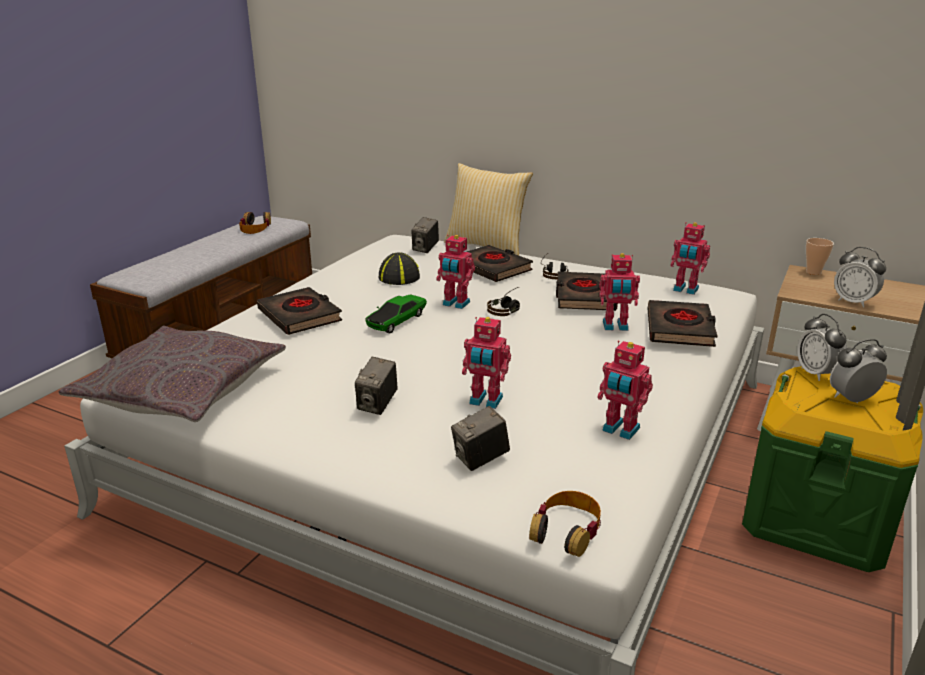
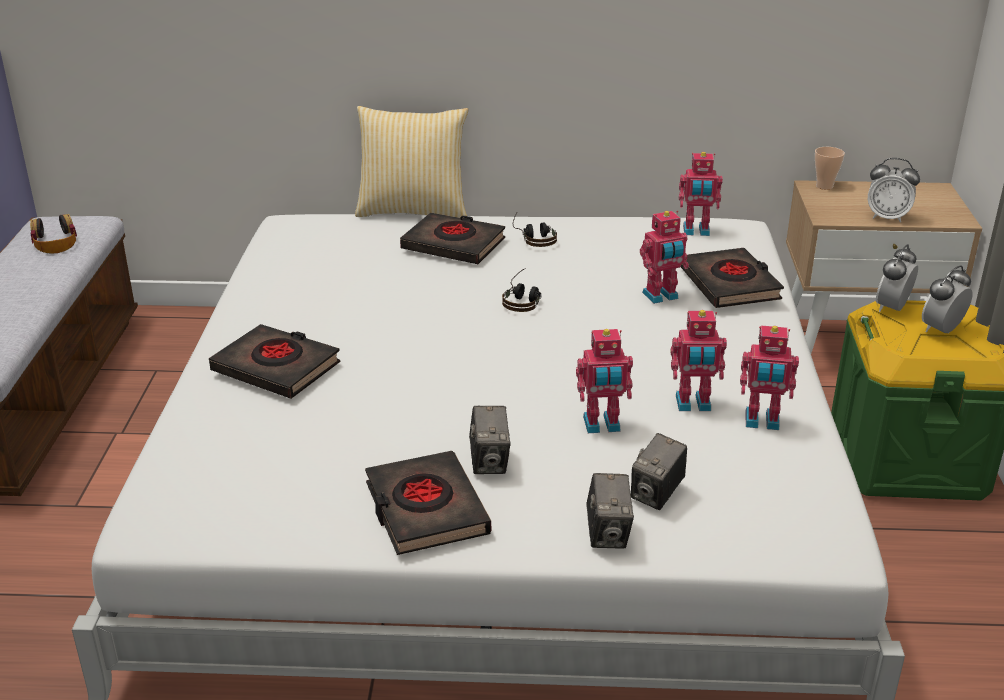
camera: 25 degrees left, 5 degrees up
grey pillow [59,326,286,422] -> none
toy car [365,295,427,333] -> none
cap [379,252,420,285] -> none
camera [411,217,439,253] -> camera moved to [586,473,634,549]
toy robot [437,235,475,309] -> toy robot moved to [671,310,727,411]
headphones [529,491,601,557] -> none
black book [556,272,618,311] -> black book moved to [365,451,491,555]
alarm clock [797,314,847,381] -> alarm clock turned 75 degrees clockwise [876,244,918,312]

